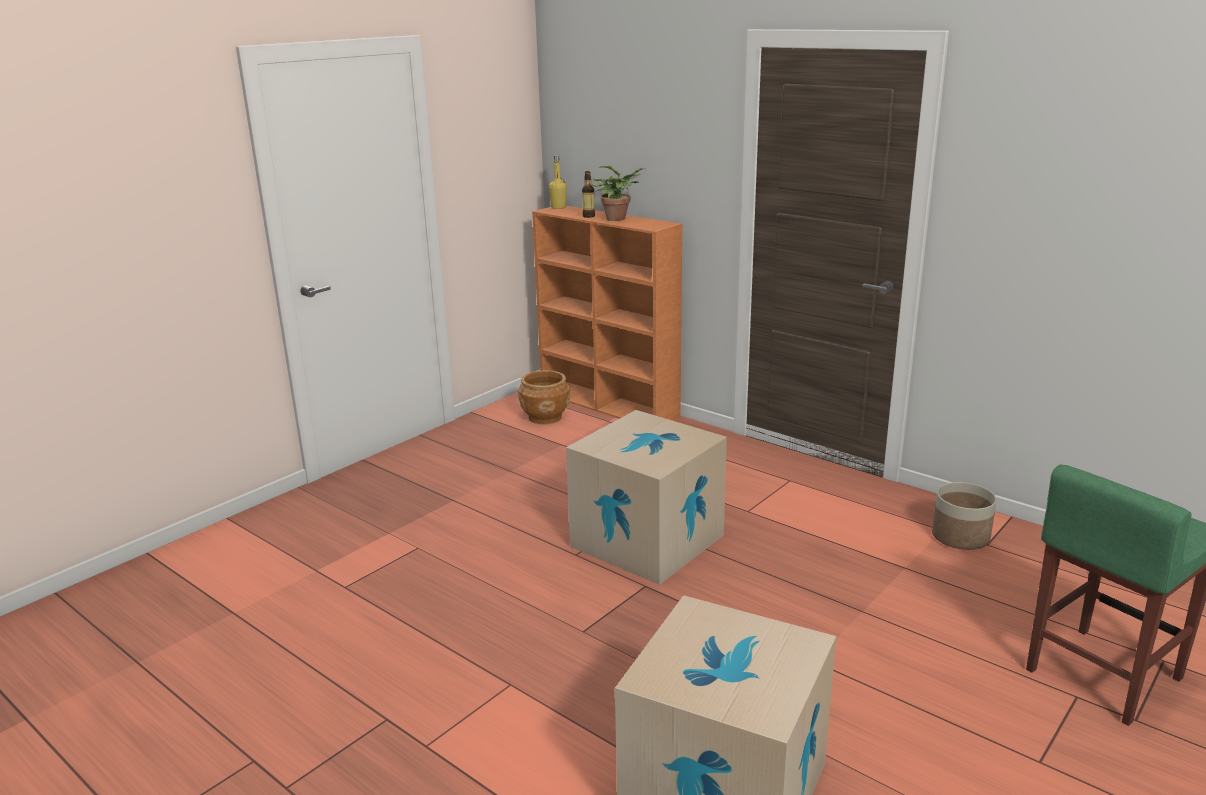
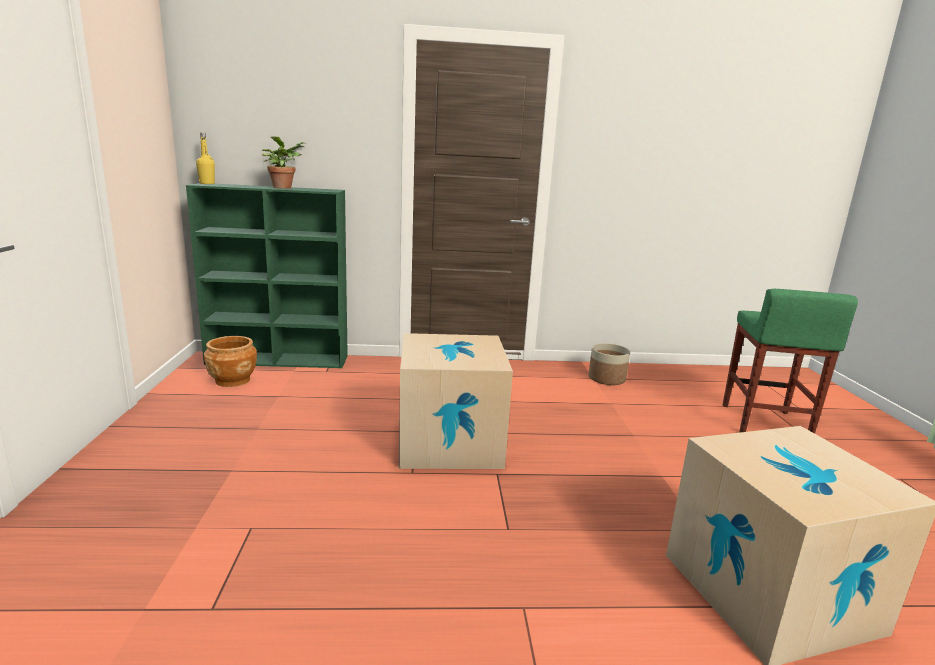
camera: 45 degrees left, 5 degrees down
orange bookcase [532,206,682,421] -> green bookcase [186,183,348,368]
bottle [582,171,595,218] -> none

